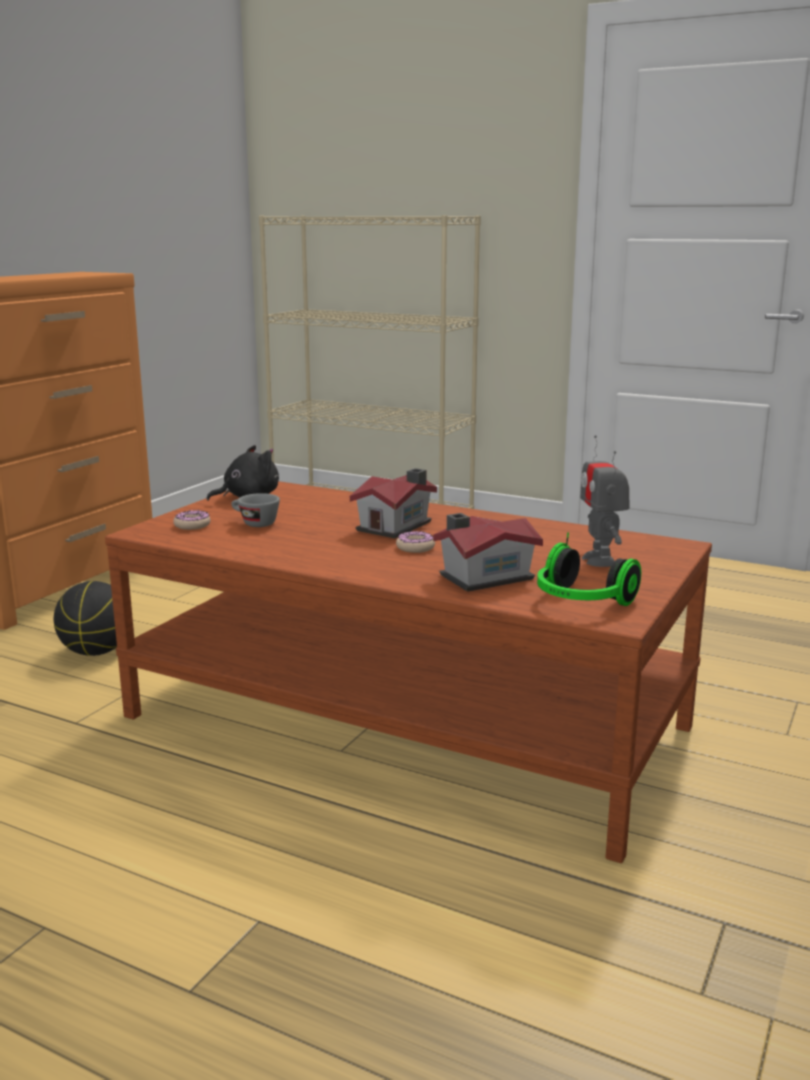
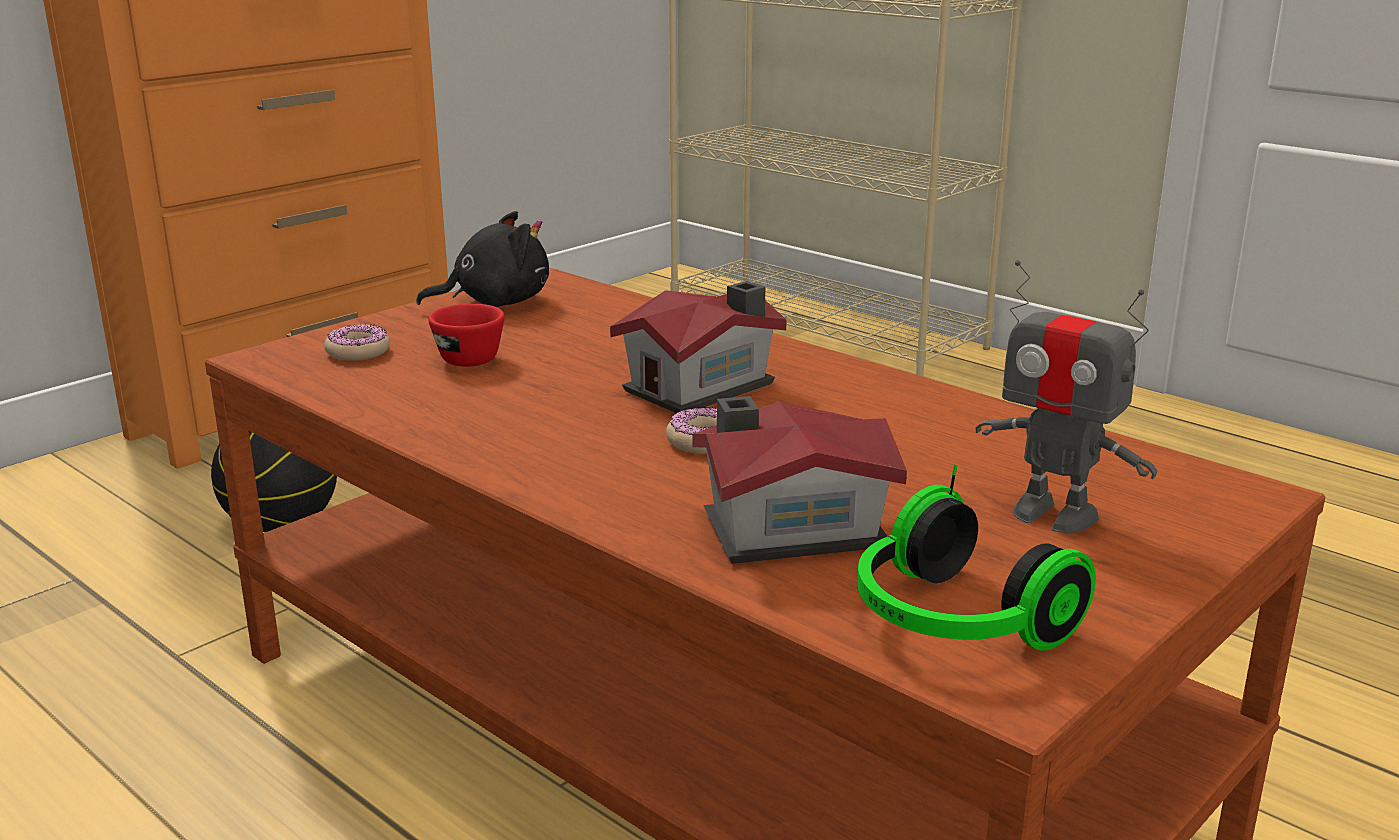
camera: 15 degrees right, 5 degrees up
grey cup [231,493,280,527] -> red cup [428,304,505,367]
toy robot [580,435,629,567] -> toy robot turned 60 degrees counterclockwise [976,260,1157,533]

